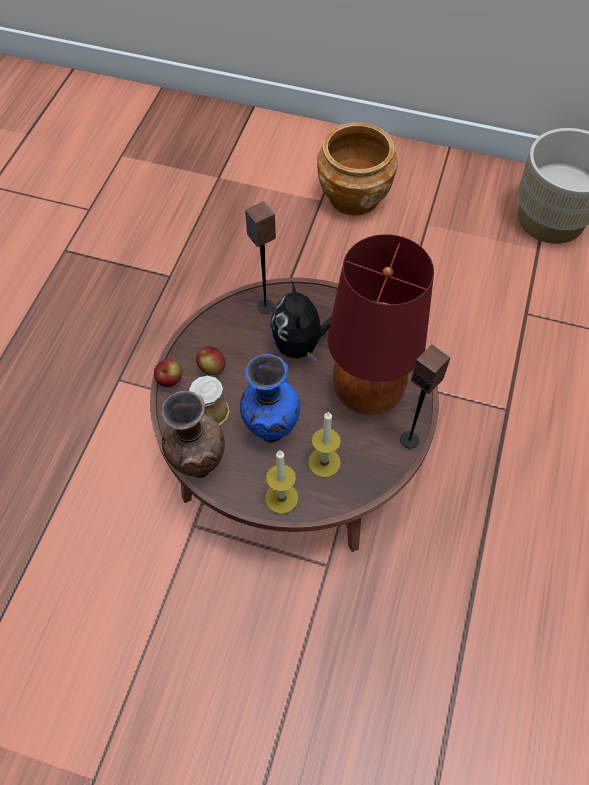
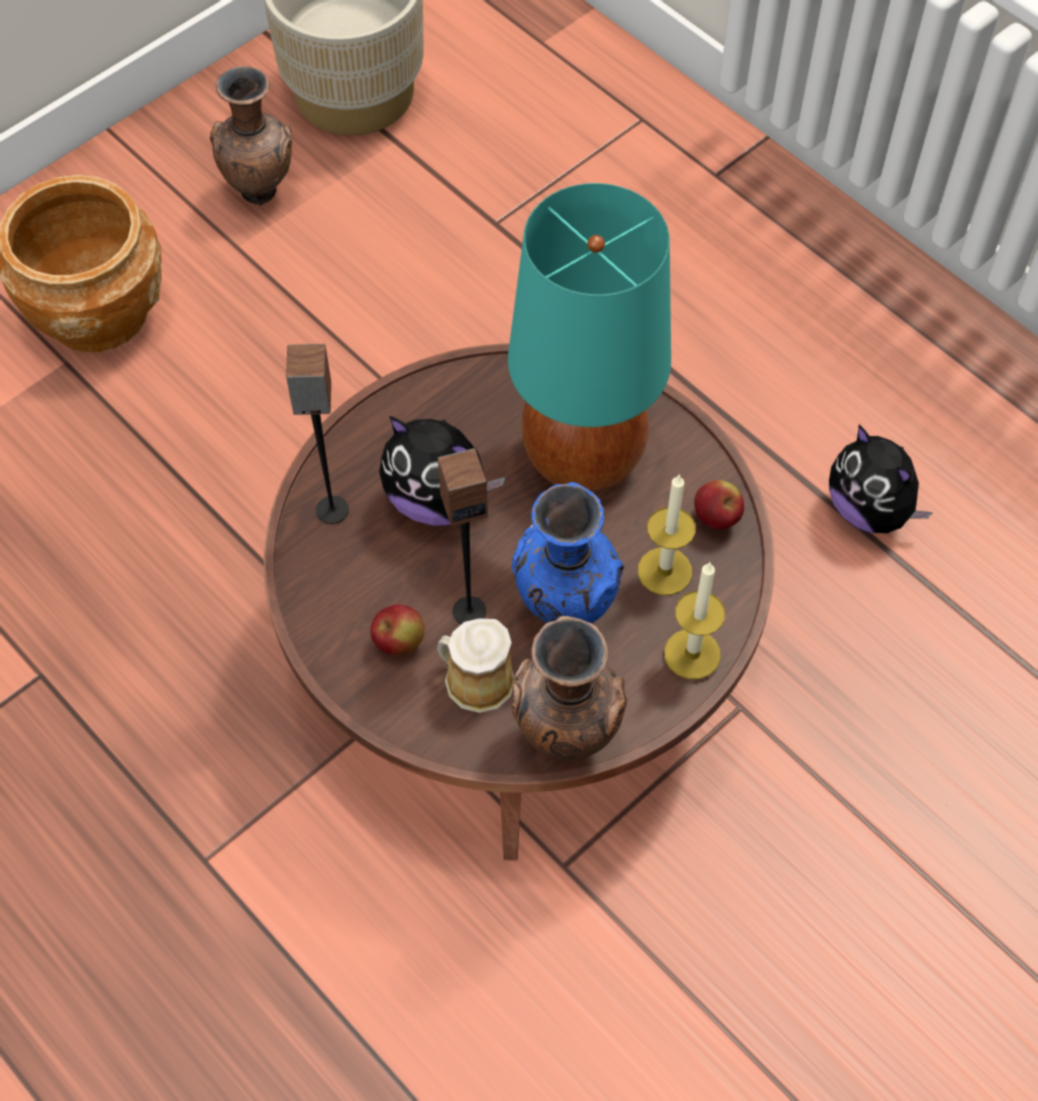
camera: 60 degrees left, 0 degrees up
apple [154,359,182,387] -> apple moved to [694,480,744,530]
red table lamp [328,234,434,415] -> turquoise table lamp [508,183,671,492]
speaker [400,345,451,449] -> speaker moved to [438,448,488,624]
none -> brown vase [210,66,292,205]
none -> plush toy [829,425,933,533]

